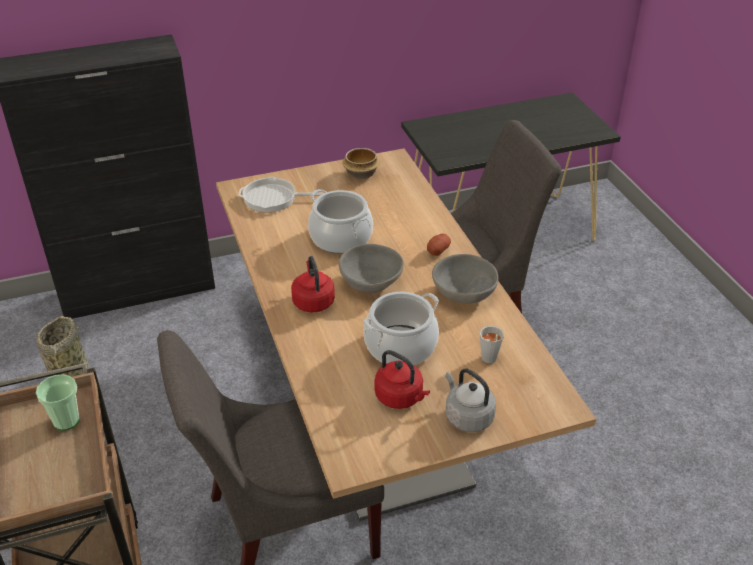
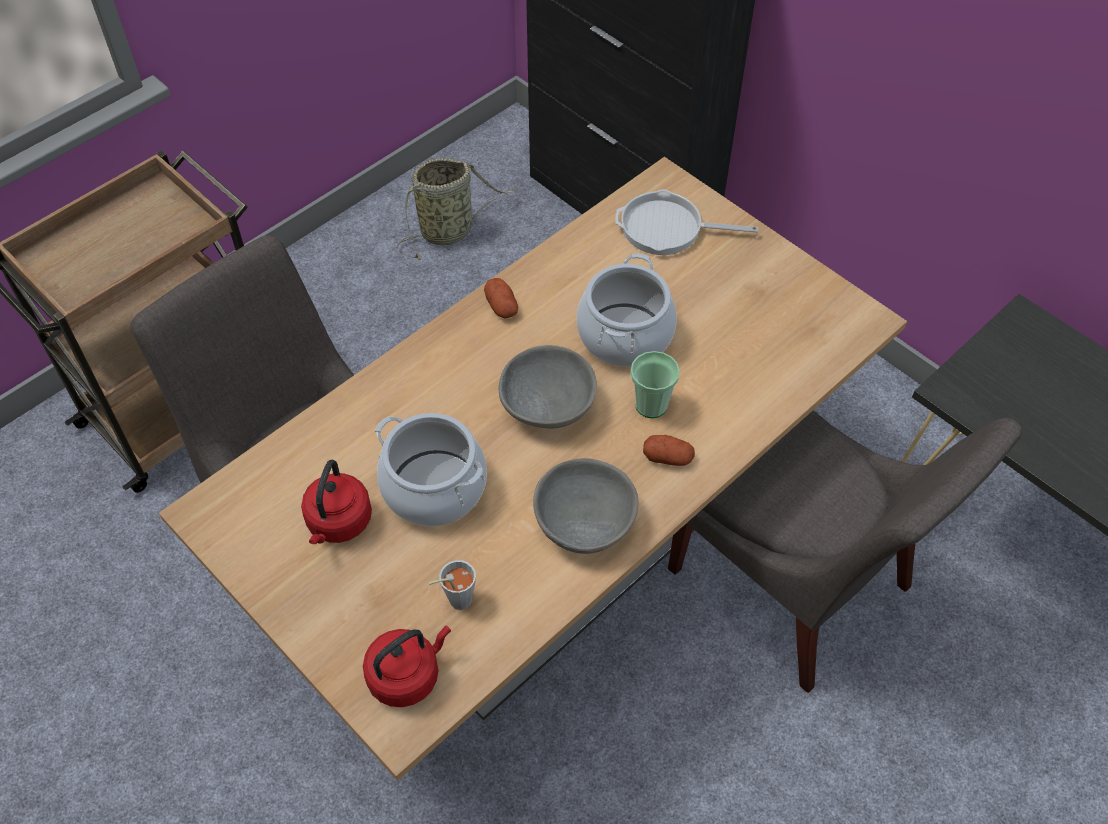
camera: 65 degrees right, 15 degrees up
cup [36,374,80,430] -> cup moved to [631,351,680,418]
frying pan [238,177,324,212] -> frying pan turned 60 degrees counterclockwise [615,189,759,255]
red kettle [291,256,335,312] -> red kettle moved to [363,626,451,707]
bowl [342,148,380,180] -> none
grey kettle [445,369,496,432] -> none
none -> potato [484,278,518,318]

